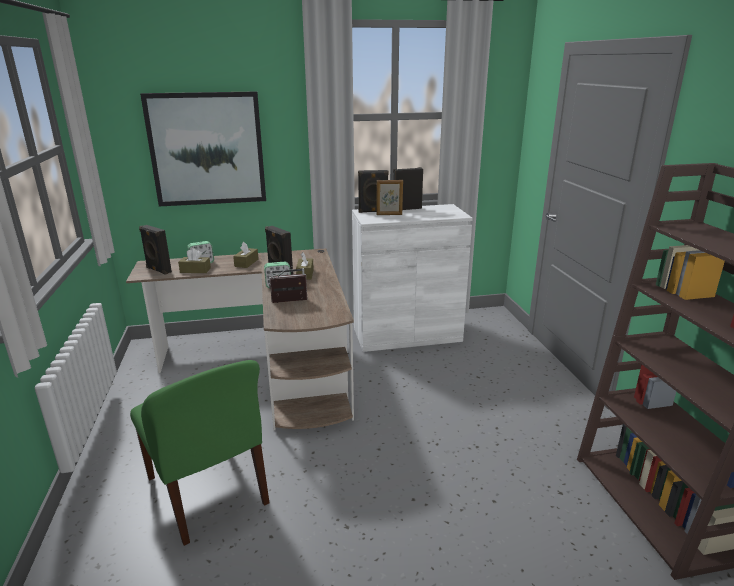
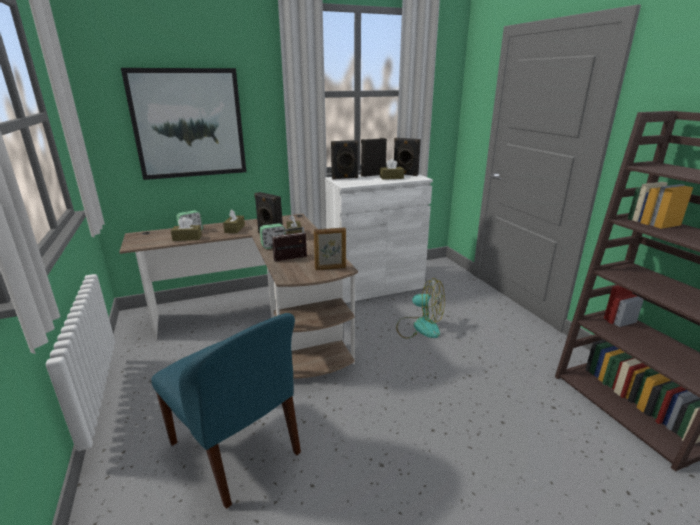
camera: 10 degrees left, 0 degrees up
green chair [130,360,270,546] -> blue chair [151,313,301,509]
black speaker [139,225,172,275] -> black speaker moved to [394,138,421,176]
picture frame [376,180,403,215] -> picture frame moved to [314,227,346,270]
none -> brown tissue box [380,159,404,180]
none -> fan [396,278,445,339]

